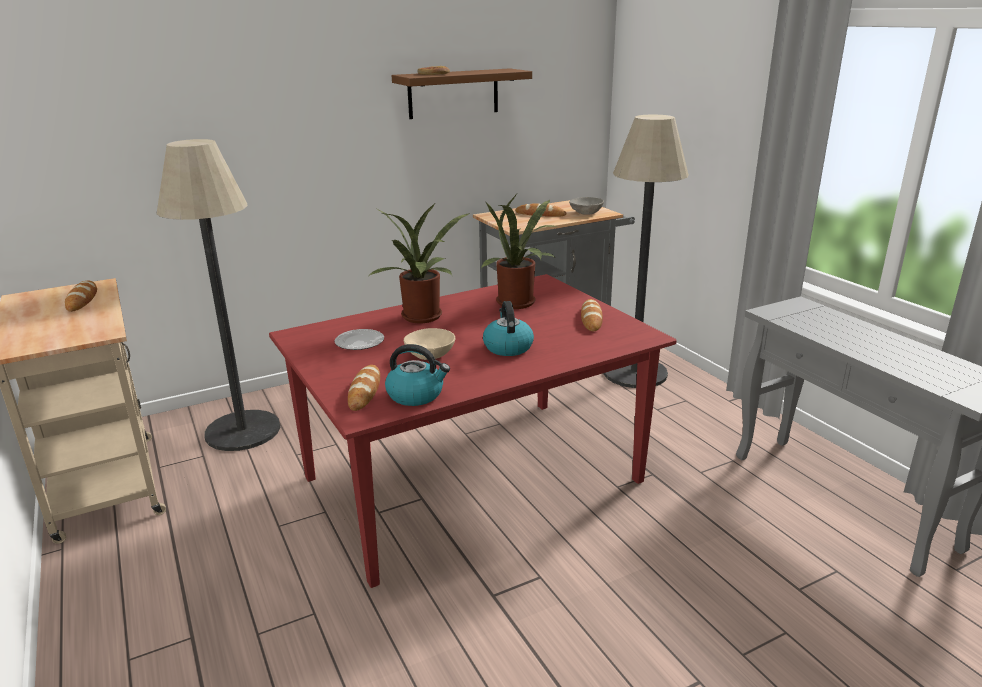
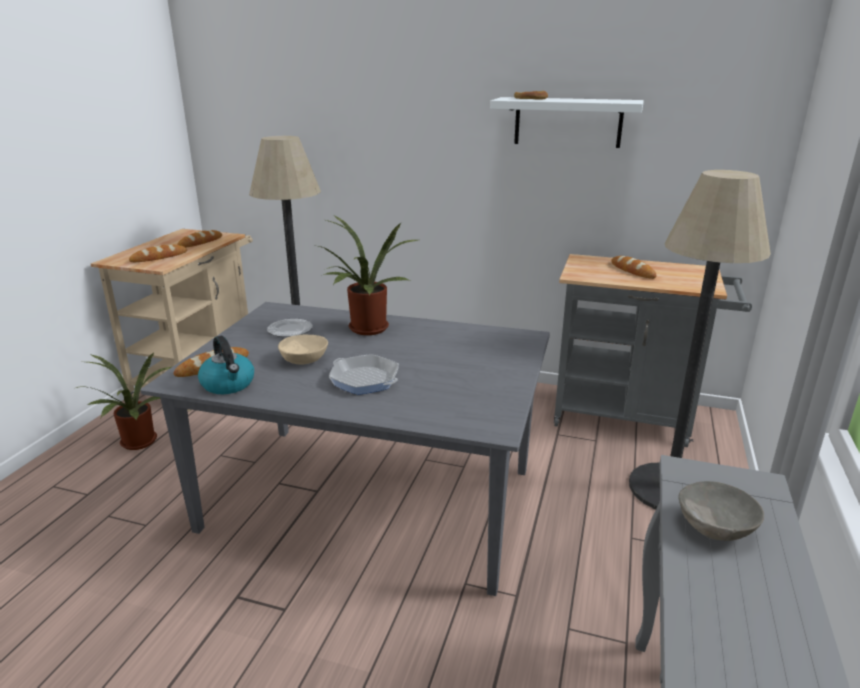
camera: 45 degrees right, 0 degrees up
red dining table [269,274,677,588] -> grey dining table [141,302,550,596]
brown shelf [391,68,532,119] -> white shelf [490,97,644,148]
potted plant [481,195,559,309] -> potted plant moved to [76,353,172,450]
kettle [483,301,534,356] -> frying pan [329,354,399,395]
grey bowl [569,197,604,215] -> grey bowl moved to [678,481,764,541]
bread [581,299,603,331] -> bread moved to [129,244,187,262]

